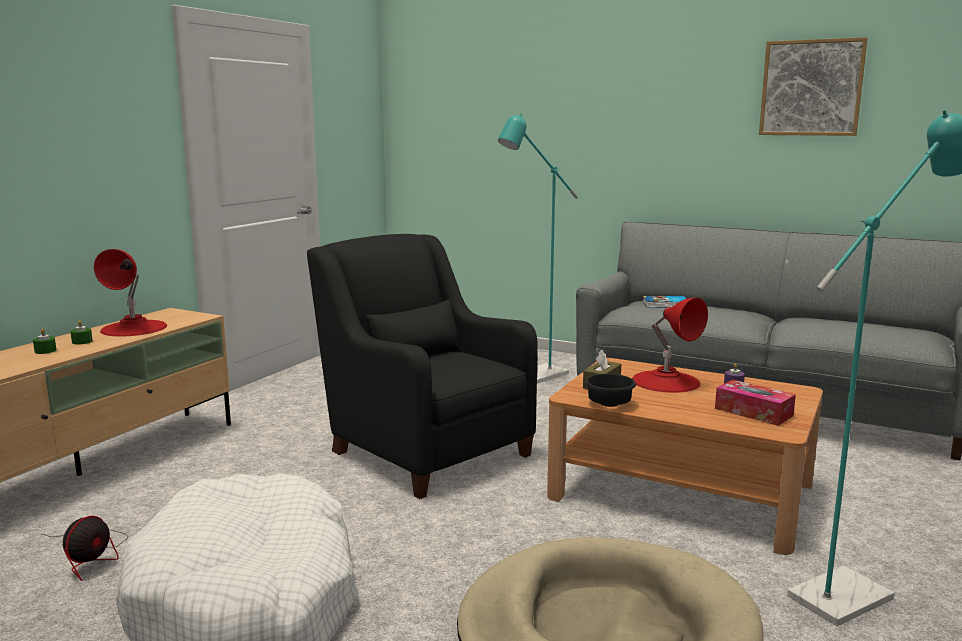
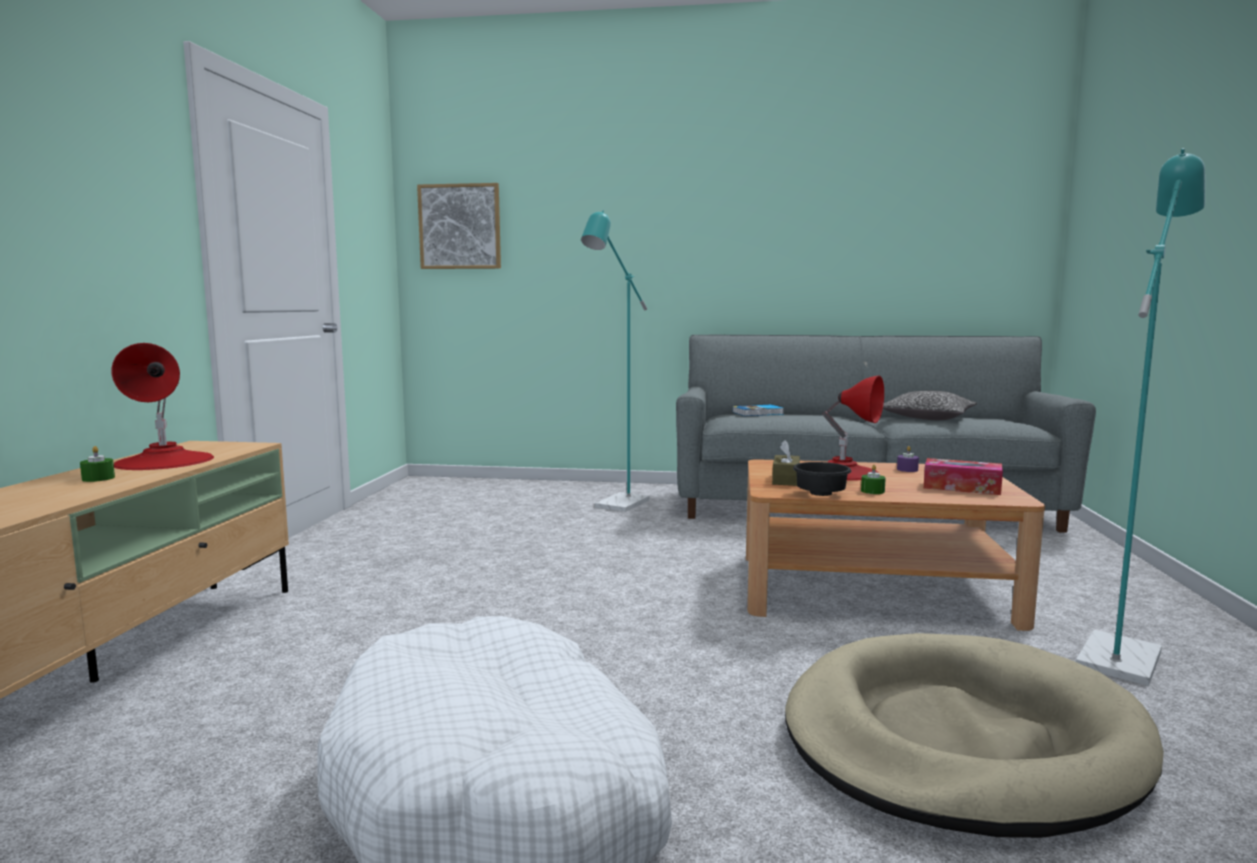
camera: 20 degrees left, 5 degrees down
green candle [33,329,56,354] -> green candle moved to [861,465,886,494]
fan [42,516,128,581] -> none
black armchair [307,234,538,499] -> none
picture [759,37,868,136] -> picture moved to [417,183,501,269]
none -> pillow [883,391,977,420]

